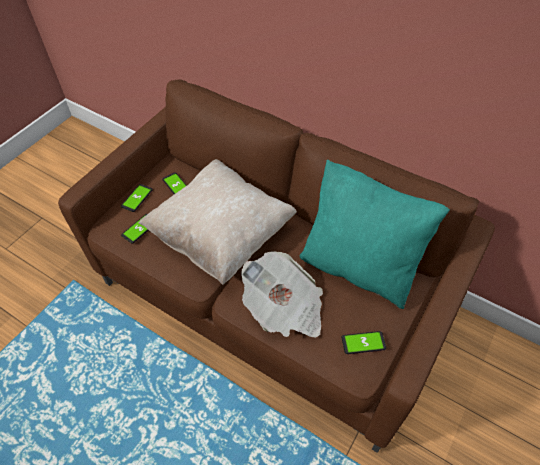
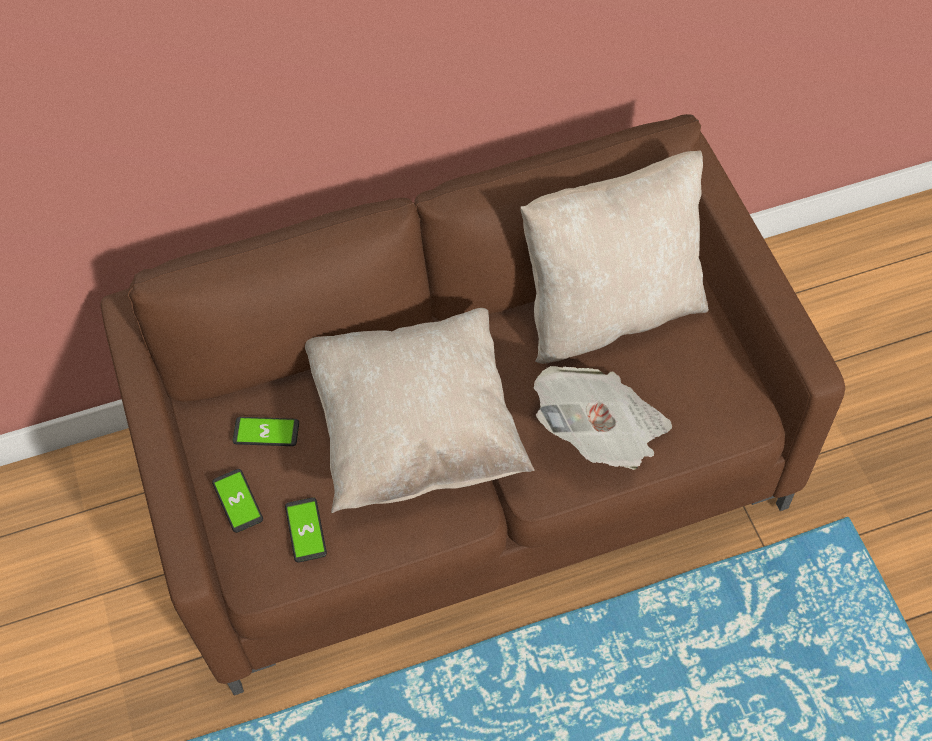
camera: 50 degrees left, 5 degrees up
turquoise pillow [300,159,450,309] -> beige pillow [520,151,709,364]
phone [341,331,386,354] -> none

